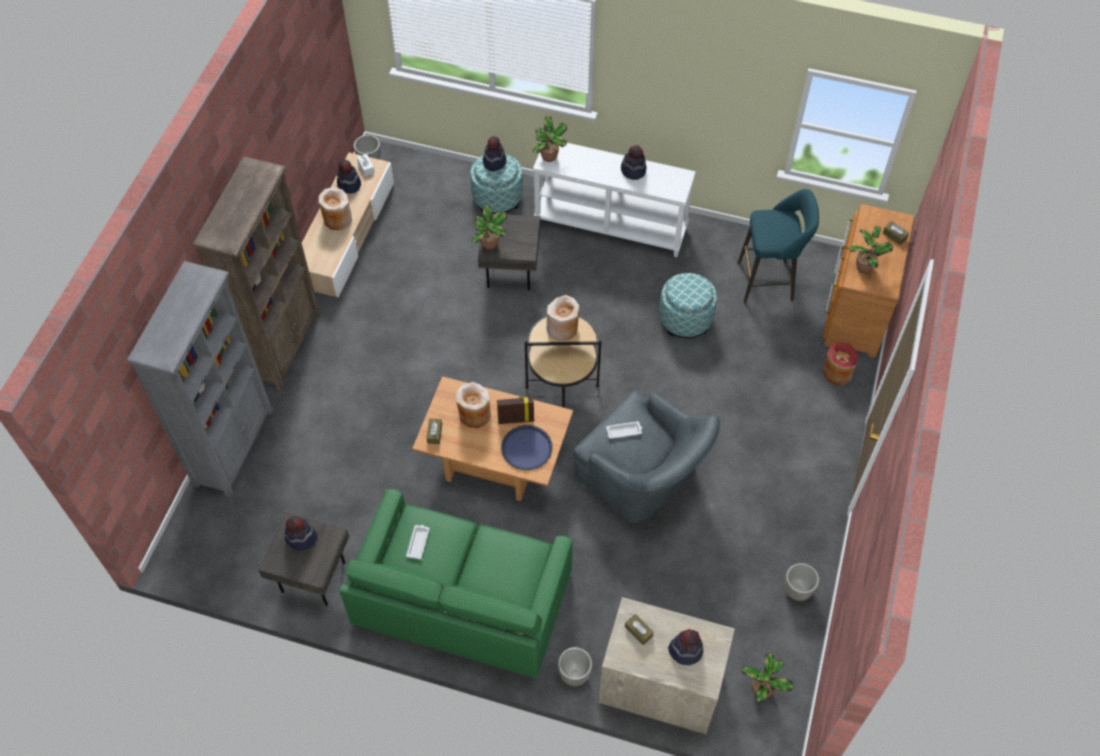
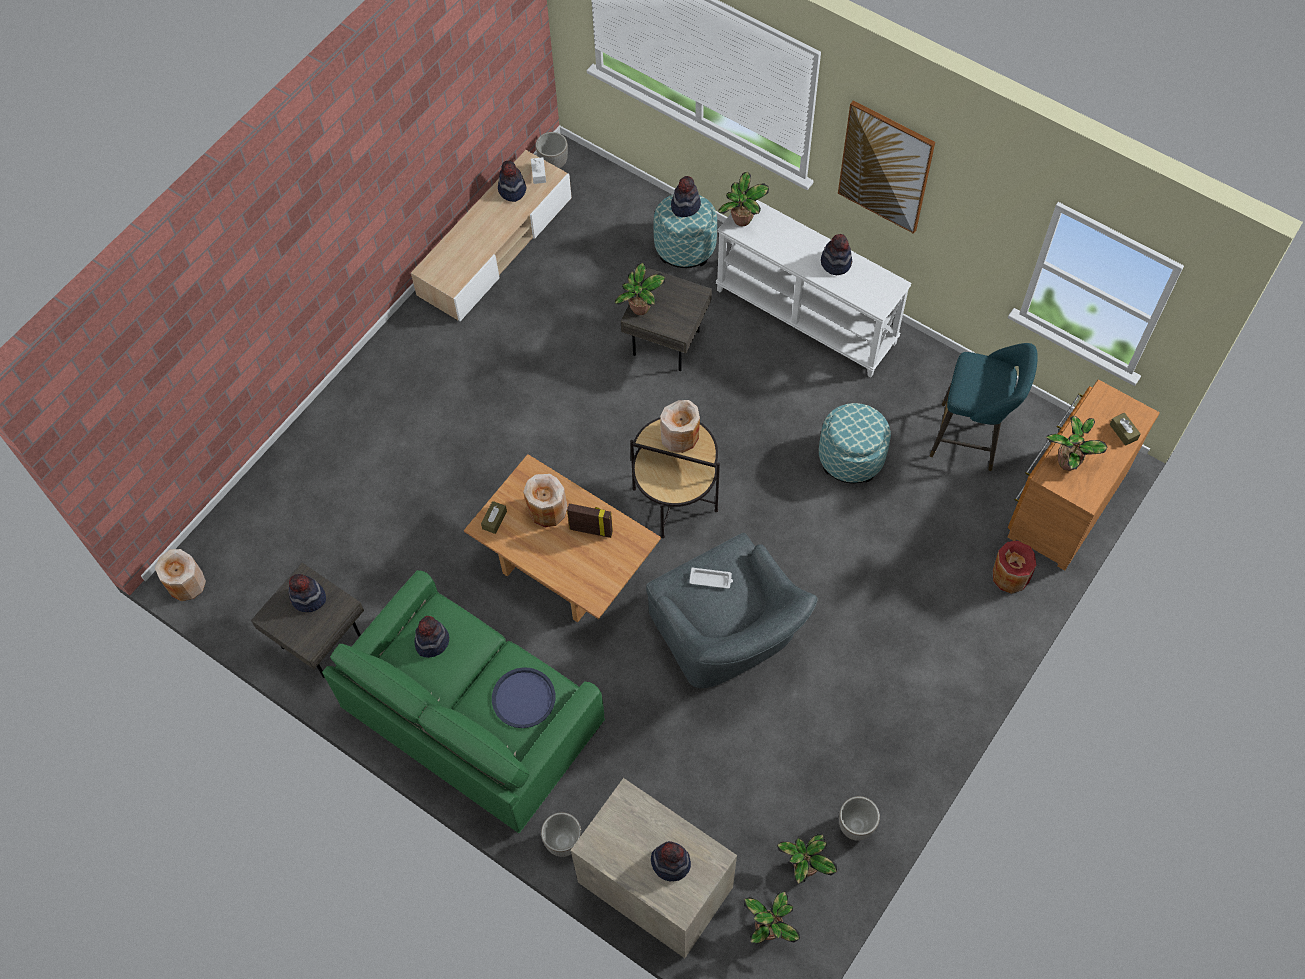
camera: 20 degrees right, 5 degrees up
grey bookcase [127,261,273,497] -> none
brown bookcase [193,157,320,391] -> none
beige vase [319,187,352,231] -> beige vase moved to [155,549,206,601]
white tray [406,525,429,559] -> hat [414,616,449,658]
blue tray [501,425,553,470] -> blue tray moved to [492,667,555,728]
brown tissue box [625,614,654,645] -> none
none -> potted plant [777,834,837,884]
none -> picture [838,100,935,234]

